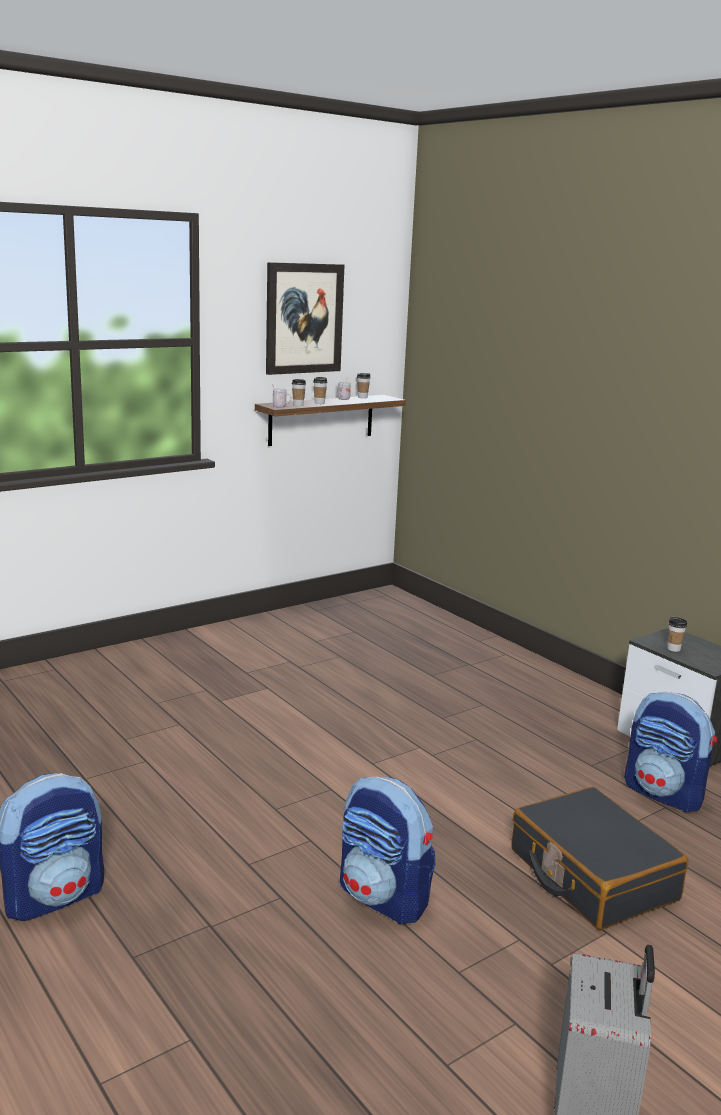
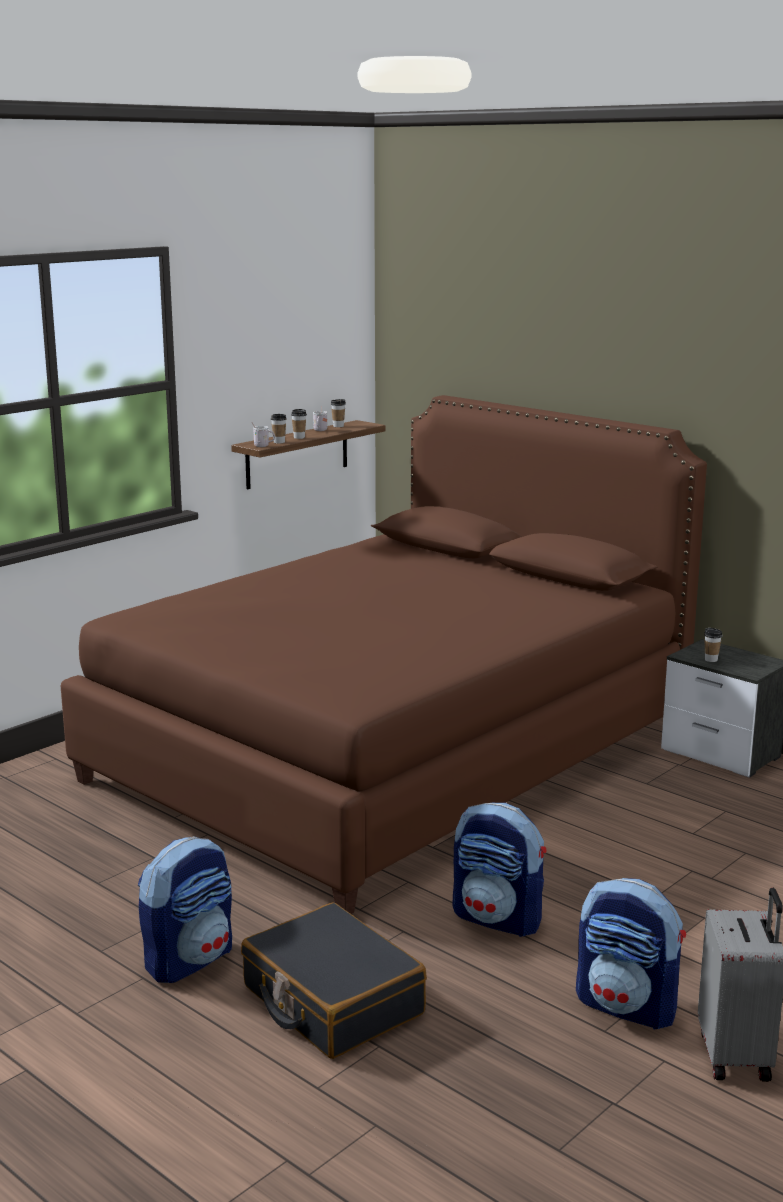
camera: 10 degrees left, 0 degrees up
picture [266,262,344,375] -> none
black suitcase [512,786,688,930] -> black suitcase moved to [241,902,427,1059]
backpack [624,692,717,812] -> backpack moved to [576,878,686,1029]
none -> brown bed [61,395,707,914]

